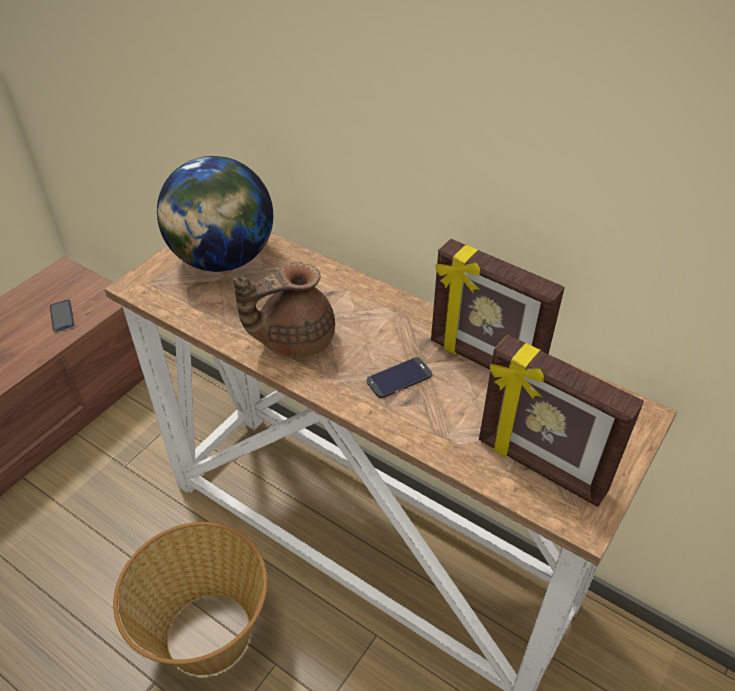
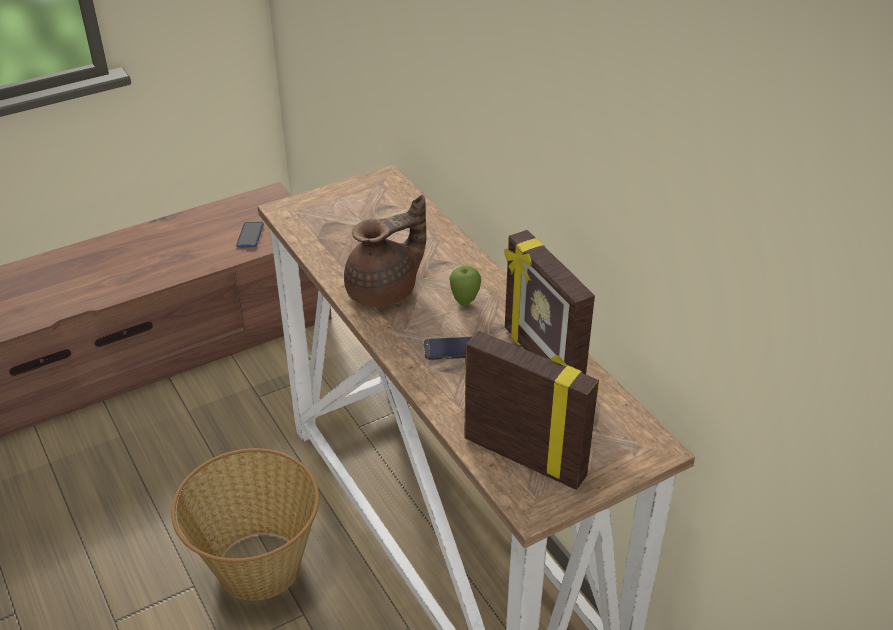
camera: 25 degrees right, 5 degrees down
globe [157,156,273,272] -> none
brown teapot [233,262,335,358] -> brown teapot turned 150 degrees clockwise [344,195,427,307]
picture frame [479,335,644,507] -> picture frame turned 150 degrees clockwise [464,331,599,490]
none -> apple [449,265,481,305]

